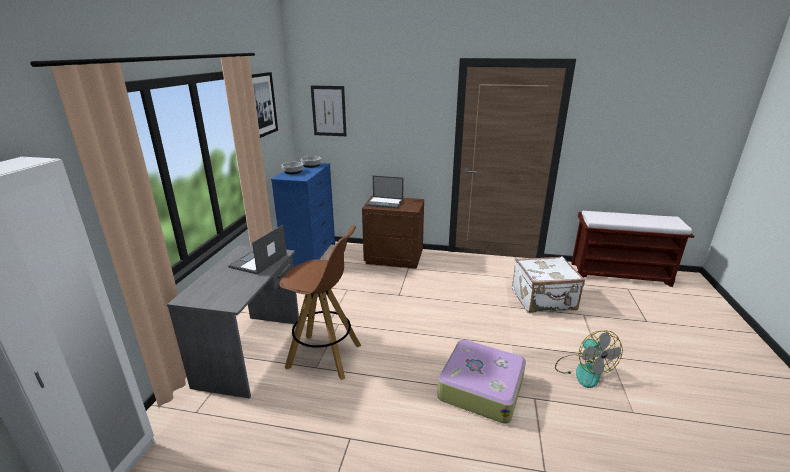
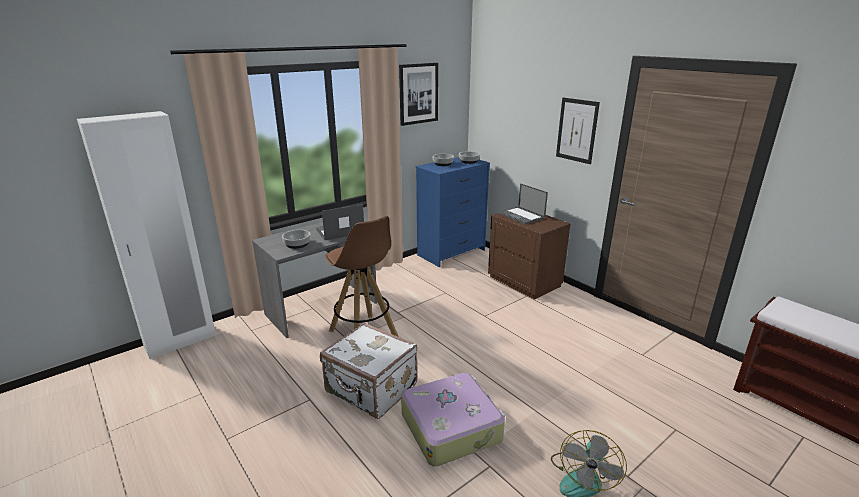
camera: 40 degrees right, 0 degrees up
picture [311,85,347,136] -> picture moved to [556,98,600,164]
white suitcase [512,256,585,313] -> white suitcase moved to [320,323,417,419]
none -> bowl [282,230,311,249]

